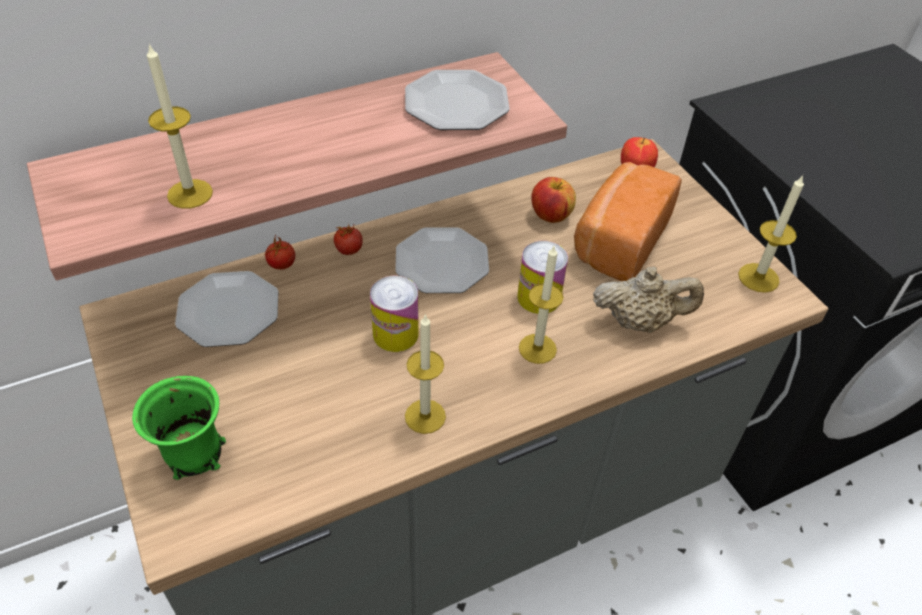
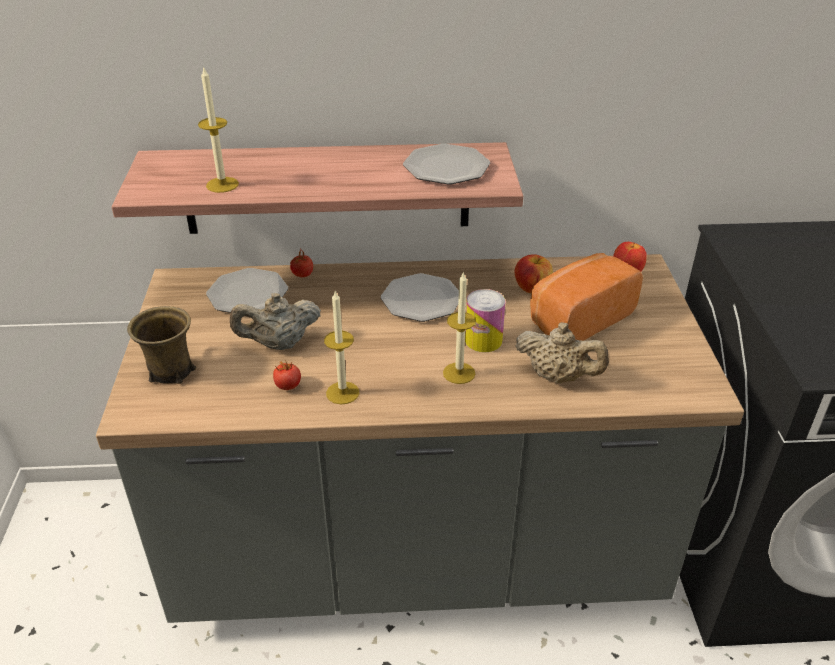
camera: 25 degrees right, 10 degrees down
green mug [132,376,226,480] -> brown mug [127,306,196,384]
tomato [334,224,363,255] -> tomato moved to [273,362,301,390]
can [370,276,419,352] -> none
candle [738,175,804,293] -> none
none -> beige teapot [230,293,321,350]

